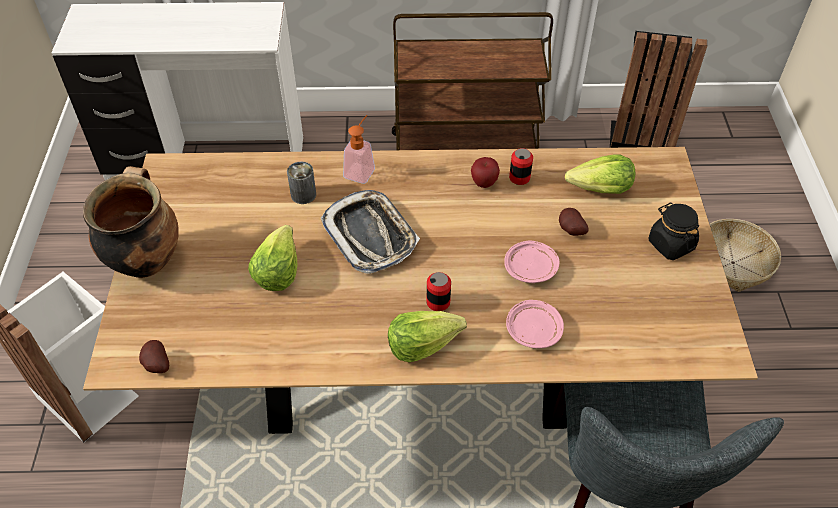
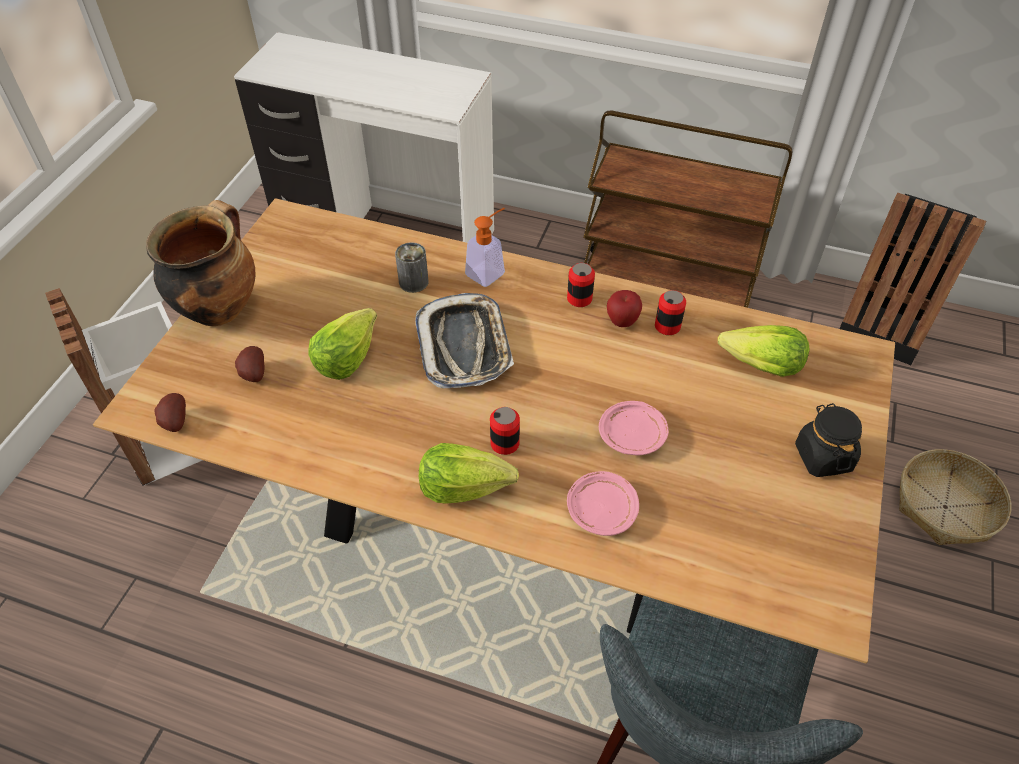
camera: 20 degrees right, 0 degrees up
potato [559,208,589,236] -> potato moved to [235,346,264,382]
none -> can [567,263,595,307]

